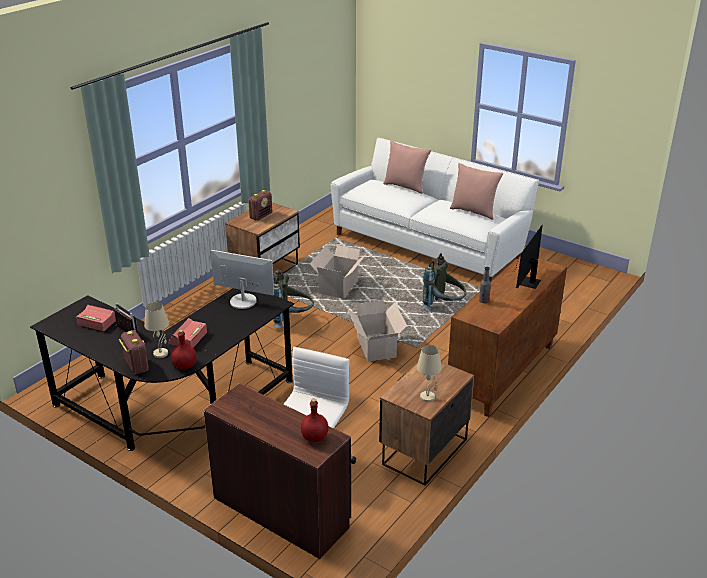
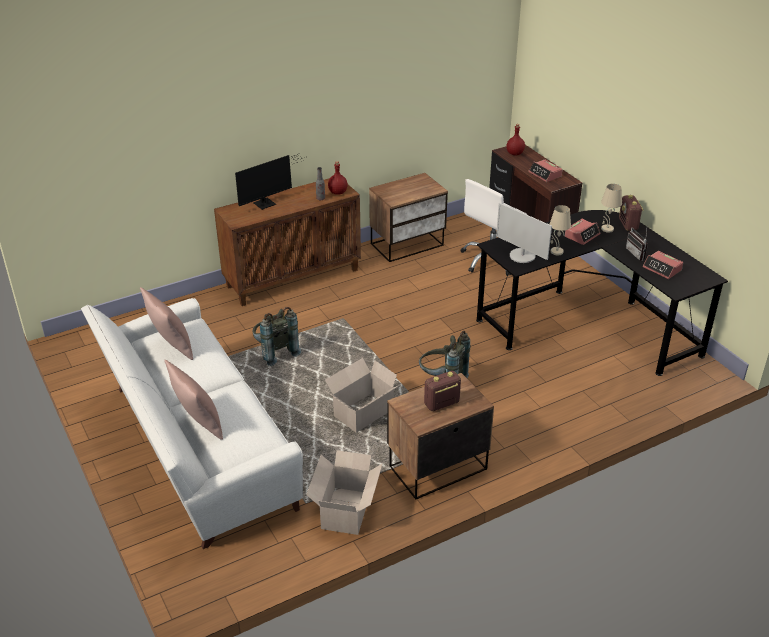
camera: 155 degrees left, 5 degrees up
red bottle [171,329,197,369] -> red bottle moved to [328,161,348,195]
cardboard box [347,300,407,362] -> cardboard box moved to [306,450,383,535]
beige table lamp [417,345,442,402] -> beige table lamp moved to [550,205,571,255]
none -> alarm clock [528,159,562,182]

